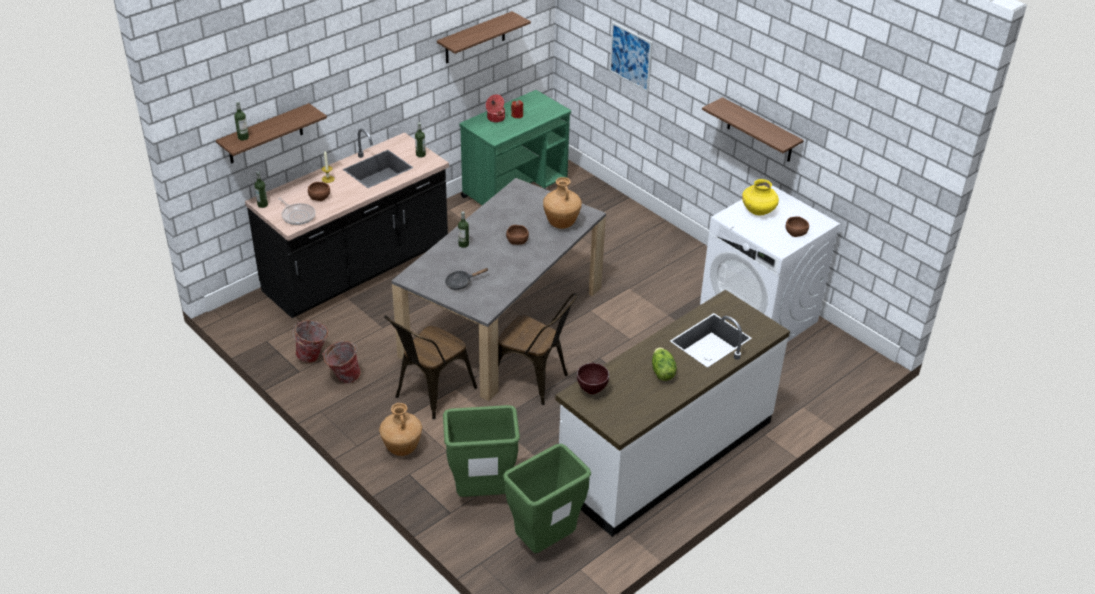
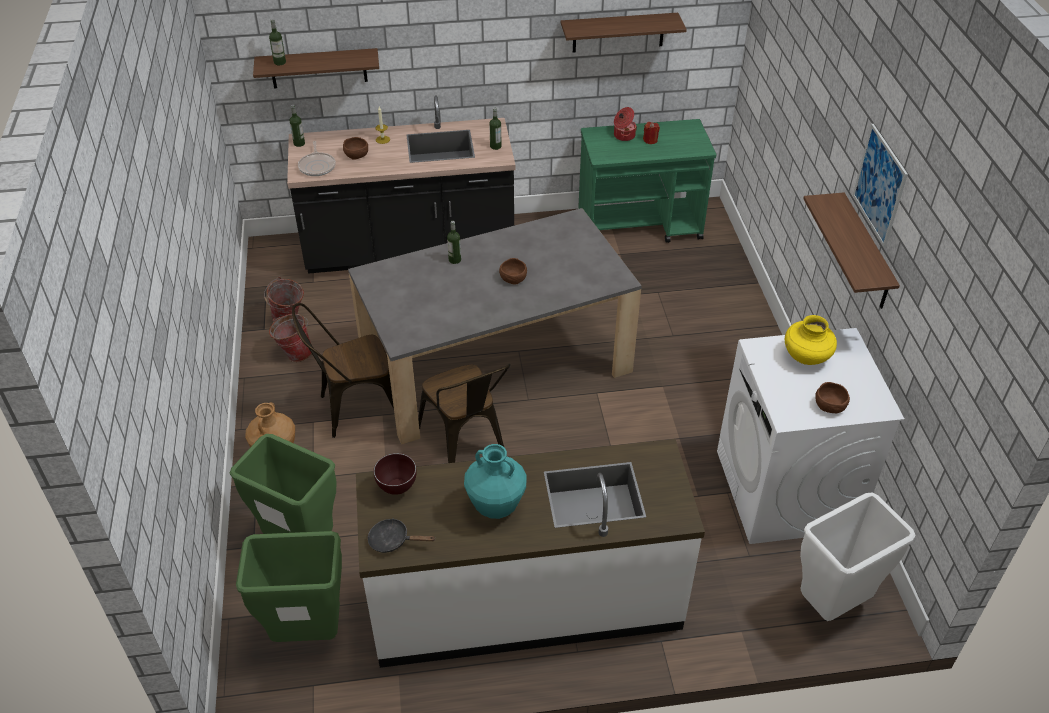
camera: 35 degrees right, 5 degrees up
black frying pan [445,268,488,290] -> black frying pan moved to [368,518,436,553]
brown vase [543,177,582,229] -> none
picture [609,22,653,92] -> picture moved to [852,124,908,247]
lettuce [652,347,677,381] -> turquoise vase [464,444,527,519]
none -> white trash can [800,493,916,621]

